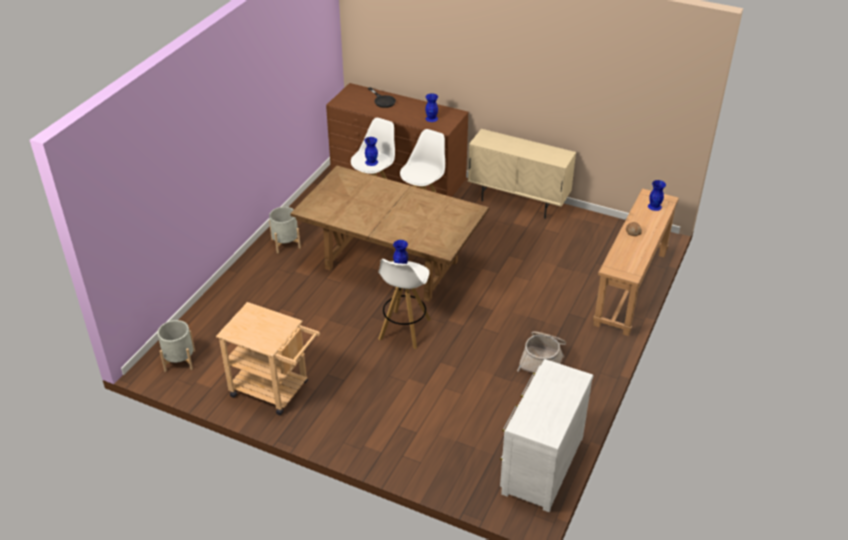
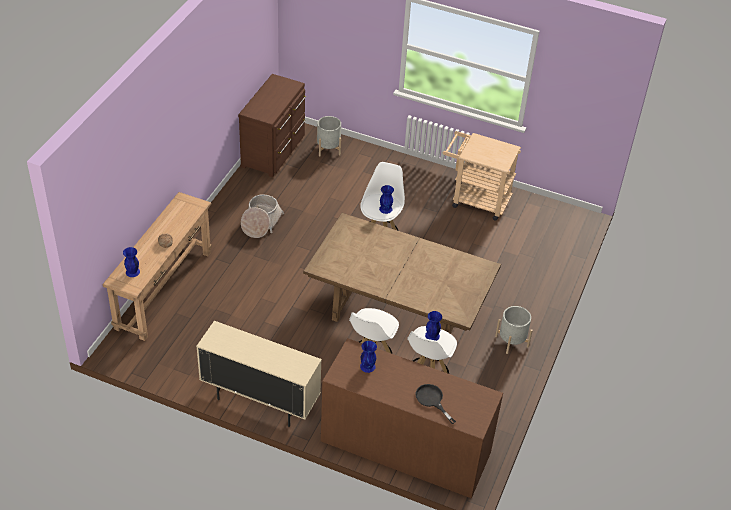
camera: 175 degrees right, 5 degrees up
grey planter [157,320,195,372] -> grey planter moved to [317,116,341,156]
white dresser [500,359,593,512] -> brown dresser [238,74,306,177]

